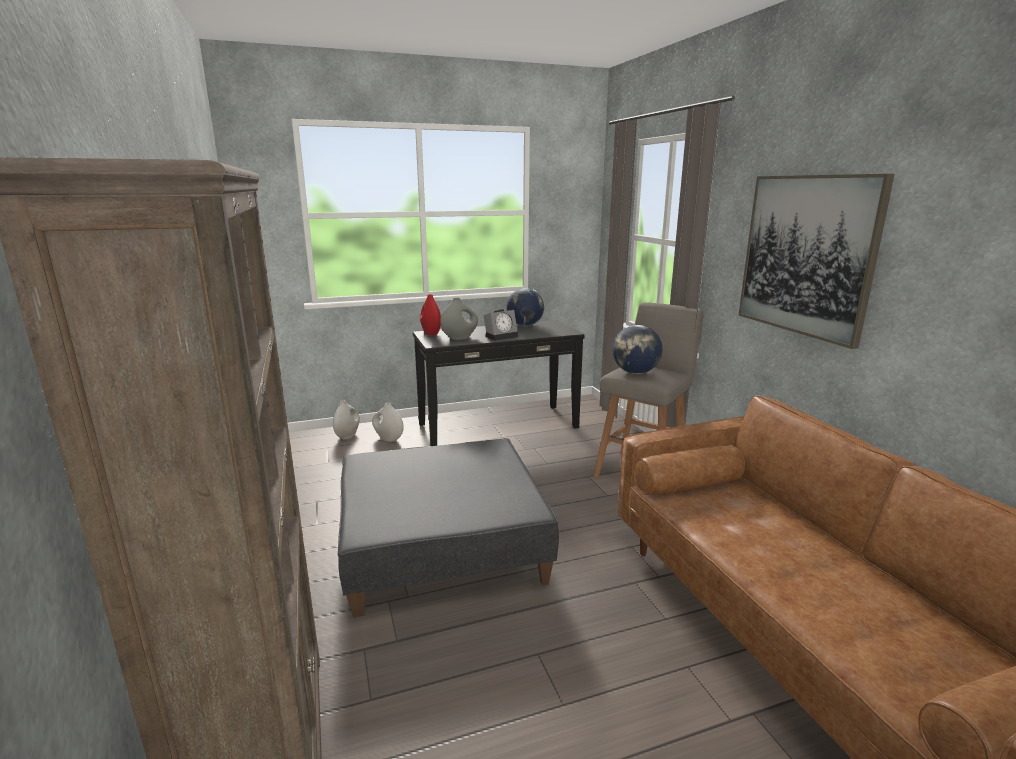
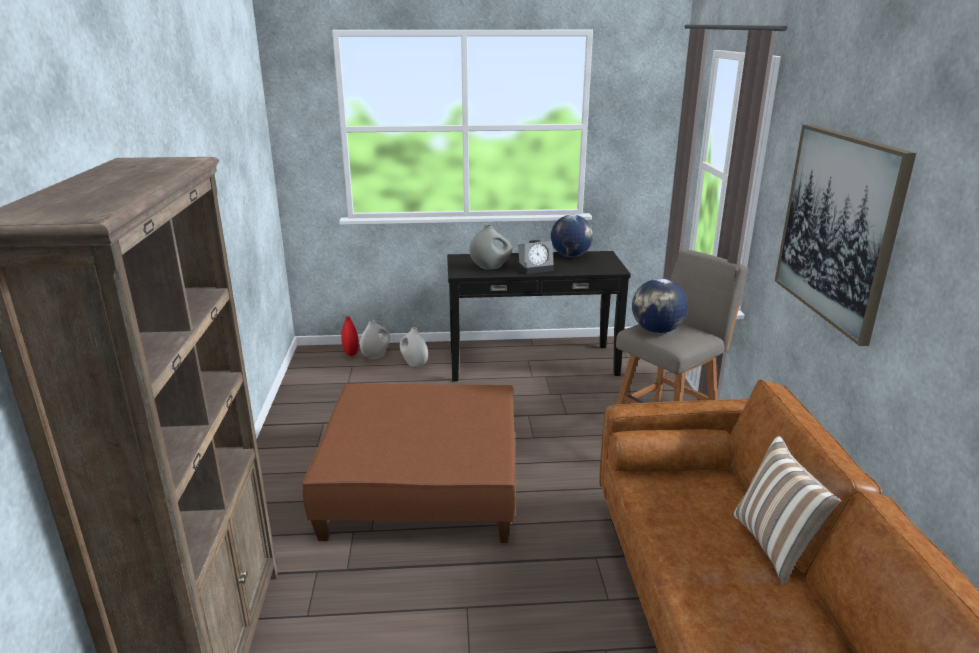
camera: 15 degrees right, 5 degrees up
grey ottoman [338,438,559,617] -> brown ottoman [302,384,516,543]
red vase [420,294,441,335] -> red vase moved to [341,316,359,356]
none -> pillow [733,436,841,585]

